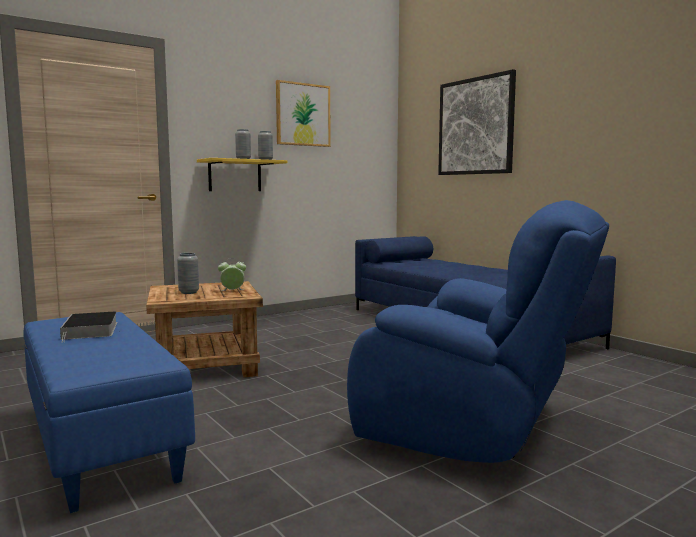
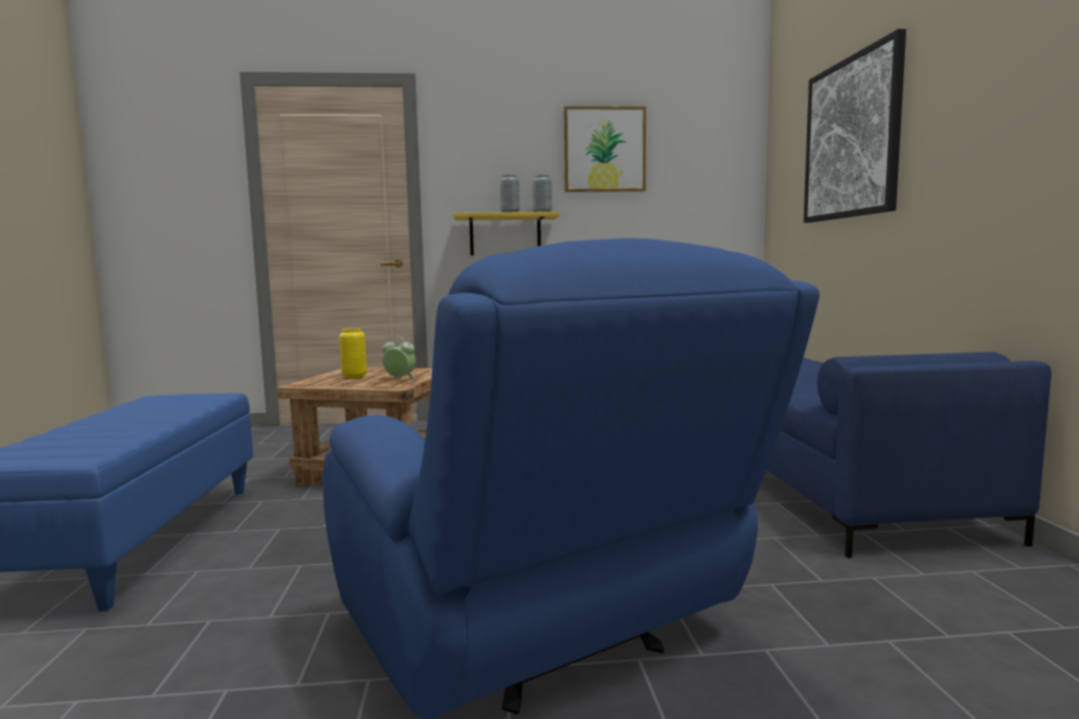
camera: 30 degrees right, 0 degrees up
book [60,311,117,342] -> none
grey vase [177,253,199,294] -> yellow vase [339,328,367,379]

